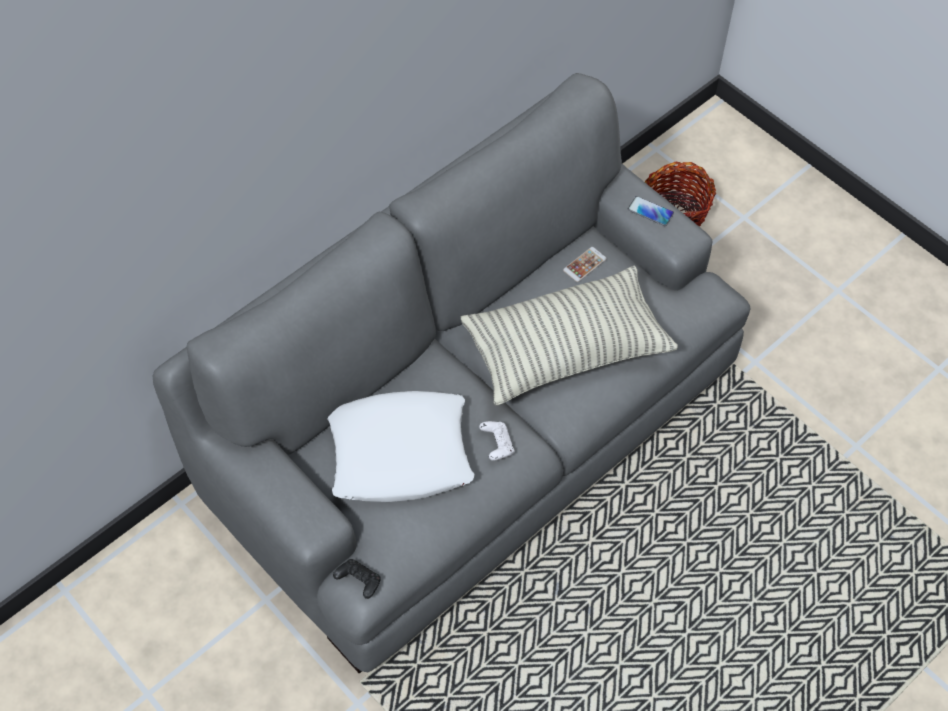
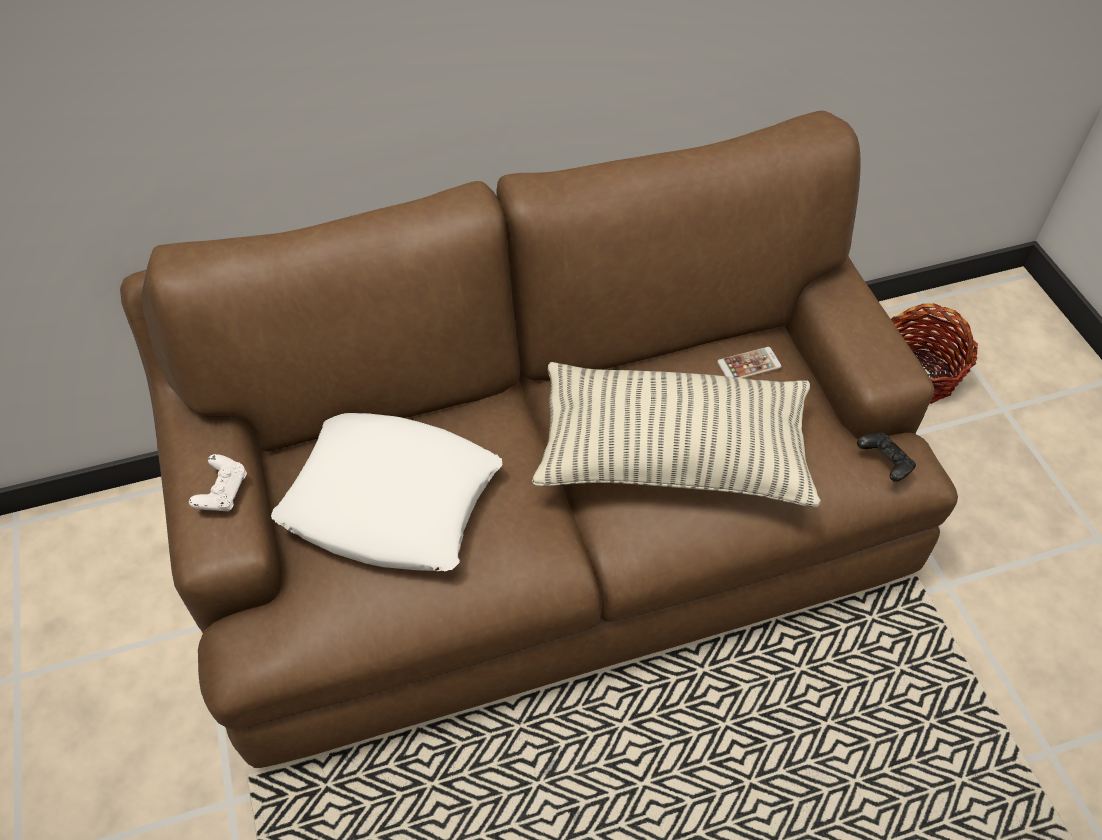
camera: 25 degrees right, 5 degrees down
grey sofa [153,73,751,673] -> brown sofa [120,111,958,768]
black game controller [333,559,381,599] -> black game controller moved to [857,432,916,482]
white game controller [479,421,515,461] -> white game controller moved to [189,454,247,511]
phone [628,196,674,226] -> none

